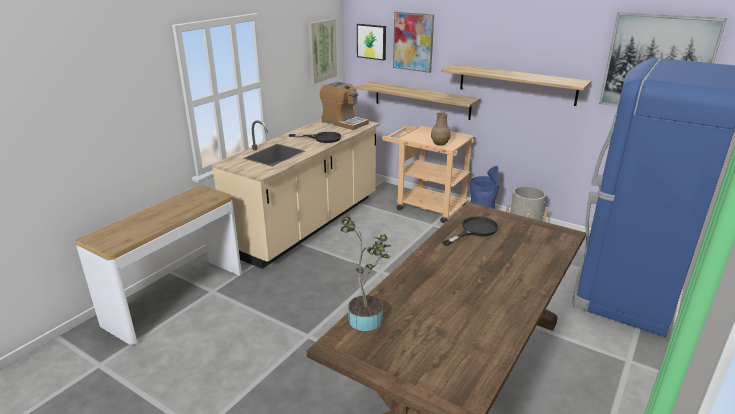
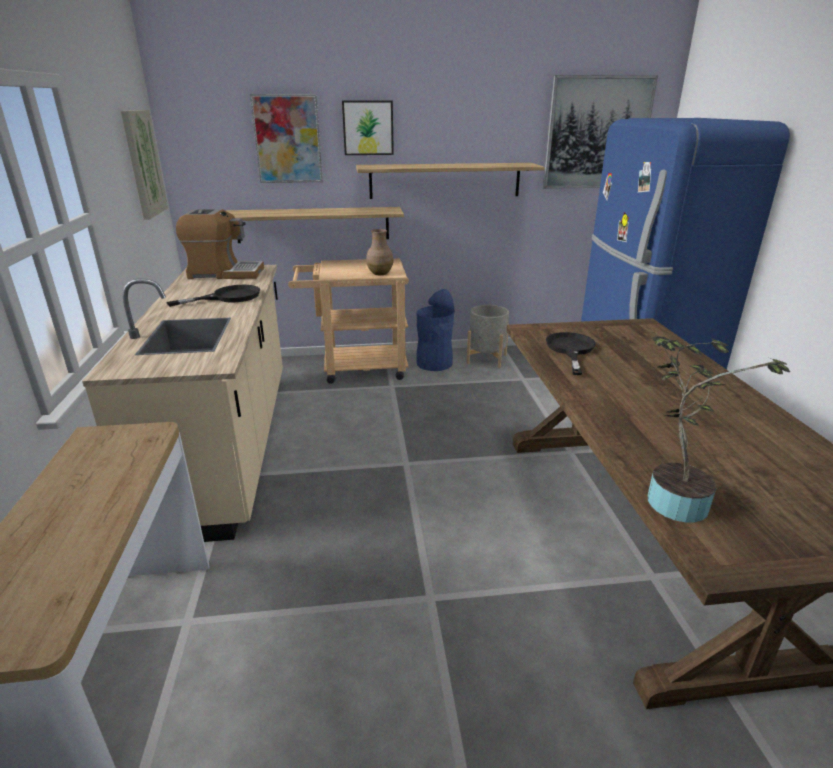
camera: 40 degrees left, 0 degrees up
picture [357,24,386,61] -> picture moved to [342,101,394,155]

